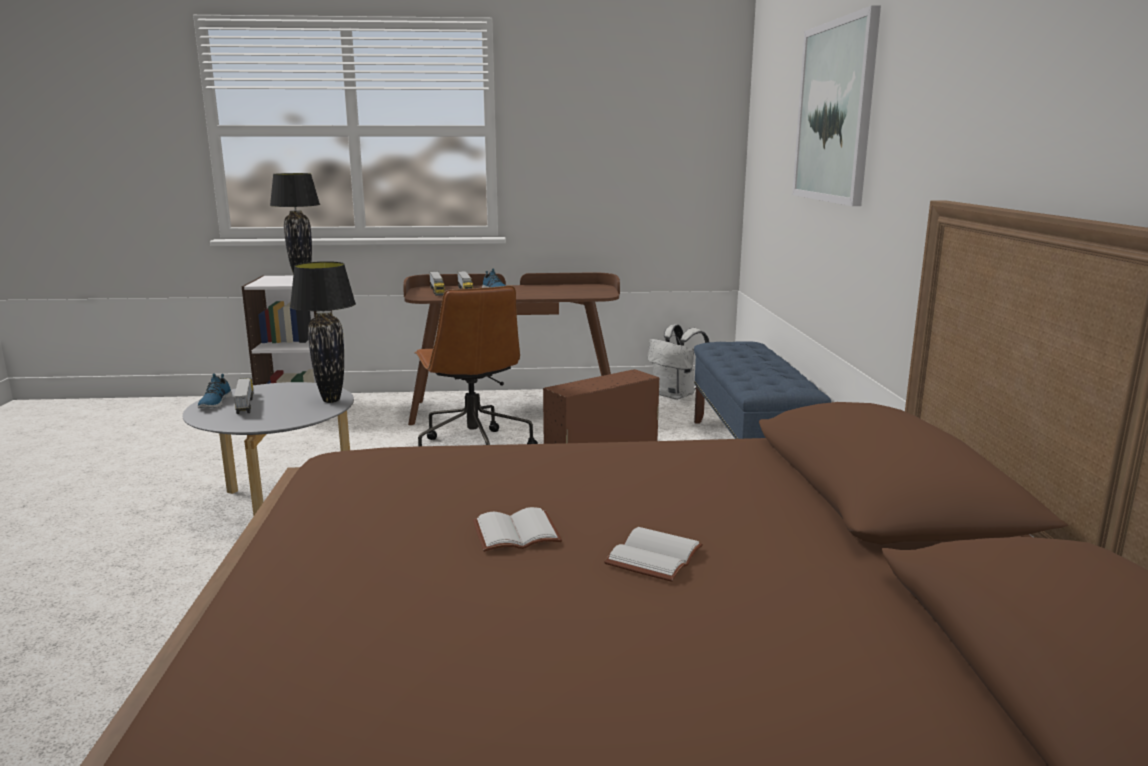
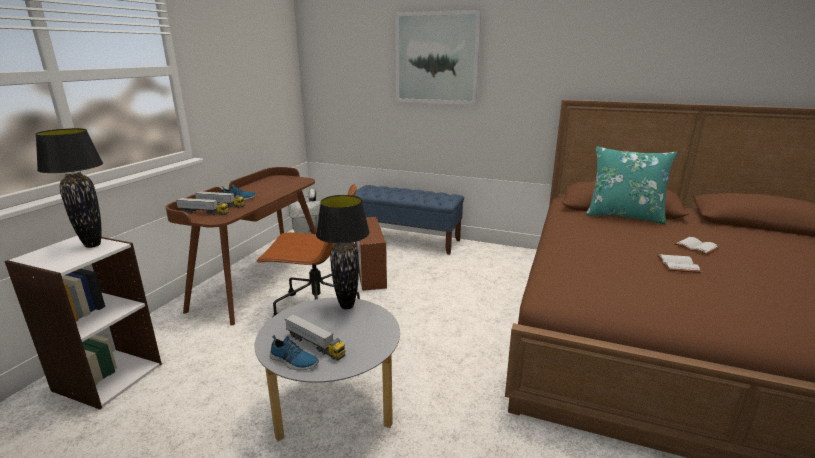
camera: 65 degrees left, 5 degrees up
toy truck [233,378,254,414] -> toy truck turned 150 degrees counterclockwise [285,314,346,360]
none -> turquoise pillow [586,146,677,225]

